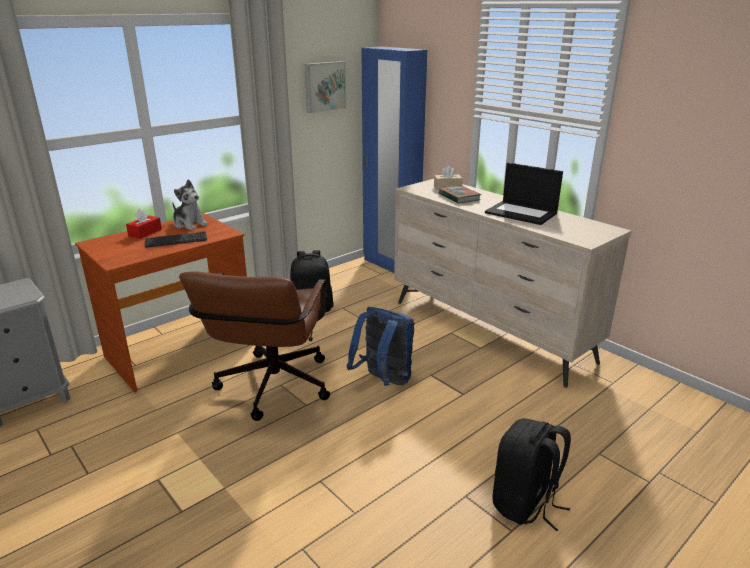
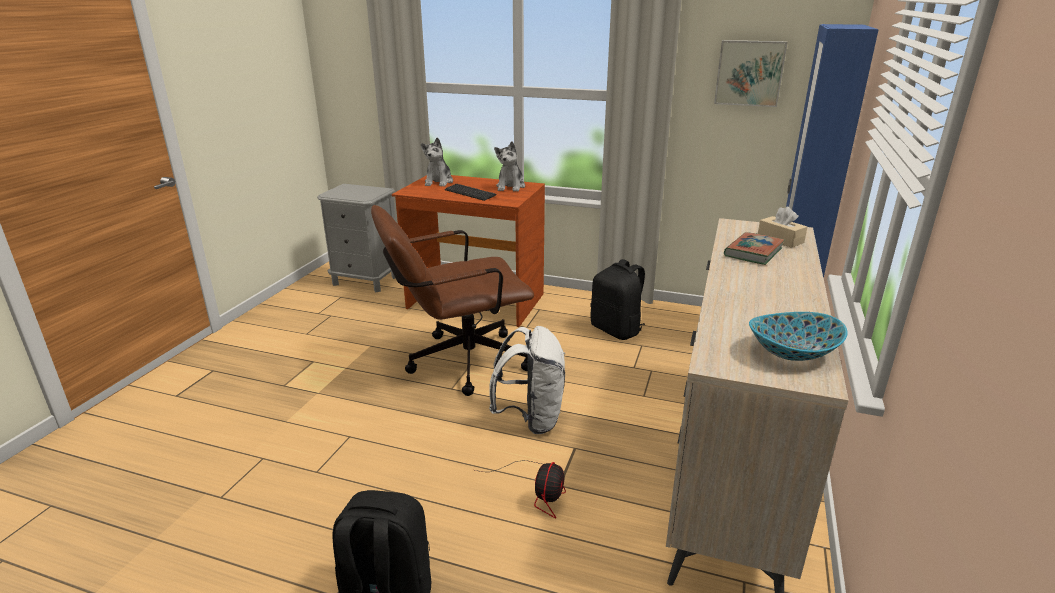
camera: 60 degrees right, 0 degrees up
red tissue box [126,208,162,239] -> none
blue backpack [347,307,415,386] -> white backpack [489,326,565,434]
laptop [485,163,563,225] -> none
none -> plush toy [421,138,453,187]
none -> fan [475,460,566,518]
none -> bowl [749,312,848,361]

